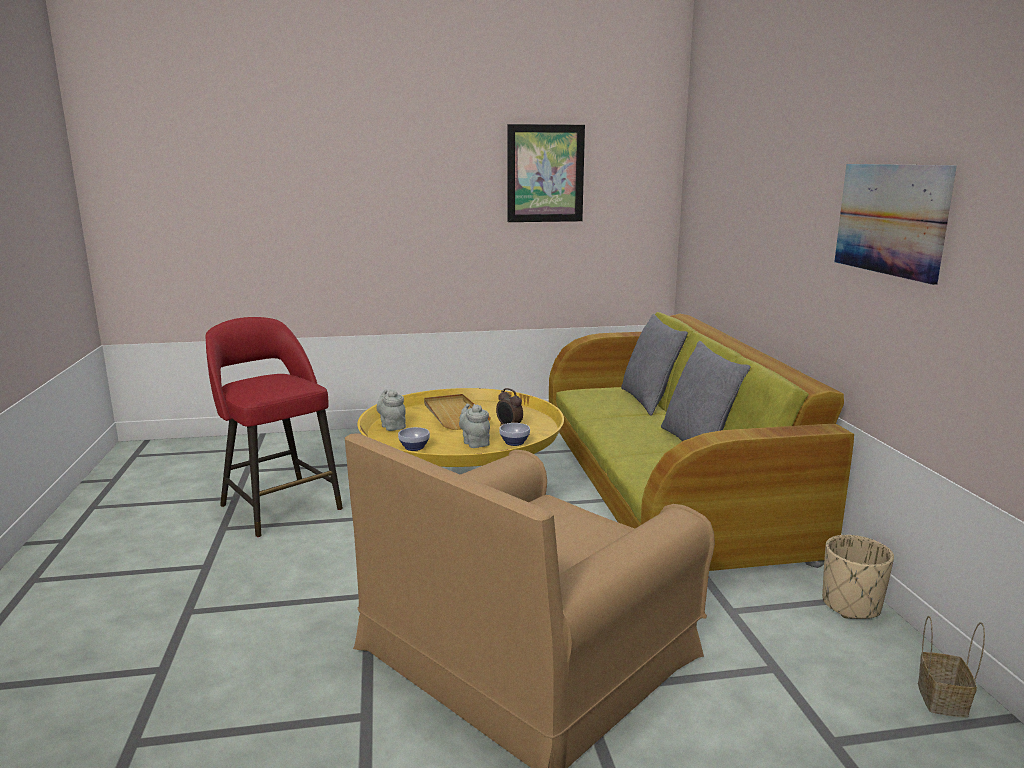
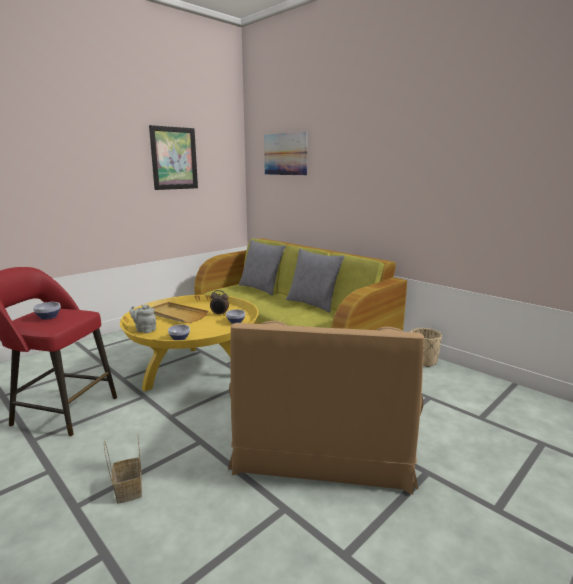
camera: 35 degrees left, 0 degrees up
grey teapot [459,403,490,448] -> none
picture [834,164,957,285] -> picture moved to [264,132,308,175]
basket [918,616,985,718] -> basket moved to [104,435,142,504]
none -> bowl [33,302,61,320]

